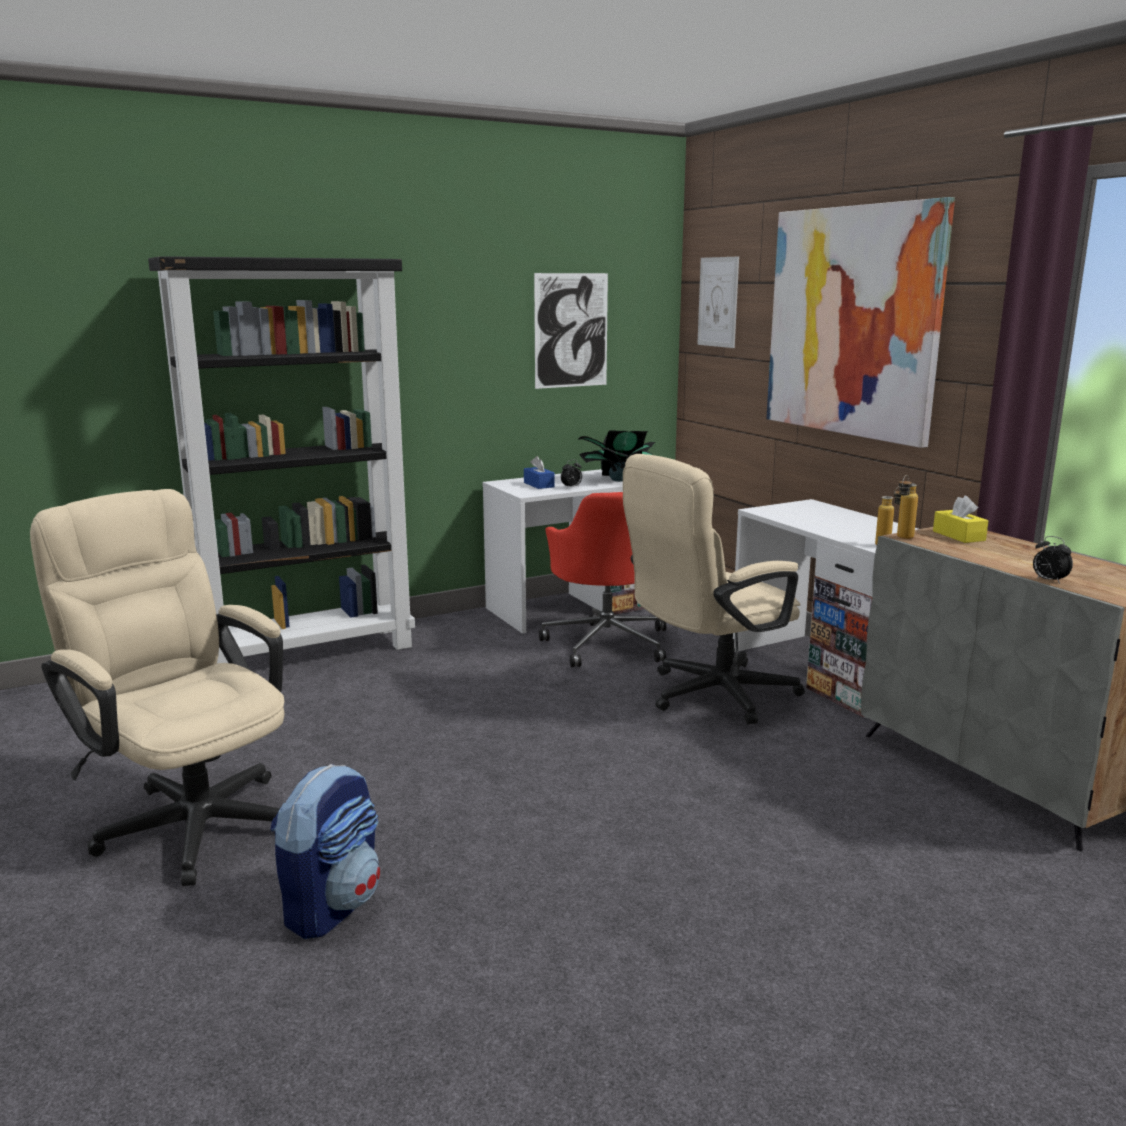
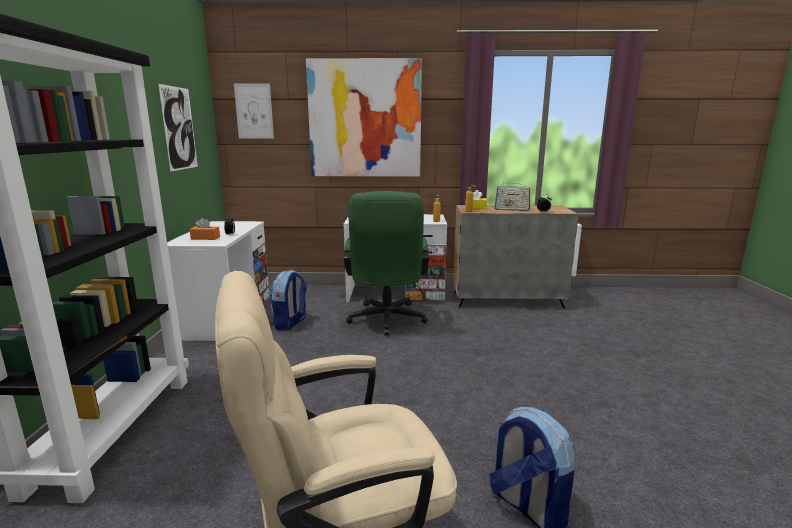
camera: 60 degrees left, 0 degrees up
blue tissue box [524,456,555,489] -> orange tissue box [189,218,220,240]
red office chair [539,492,666,667] -> backpack [270,270,307,331]
potted plant [577,430,655,482] -> none
beige office chair [623,454,805,725] -> green office chair [344,191,429,336]
none -> radio [494,180,531,211]

